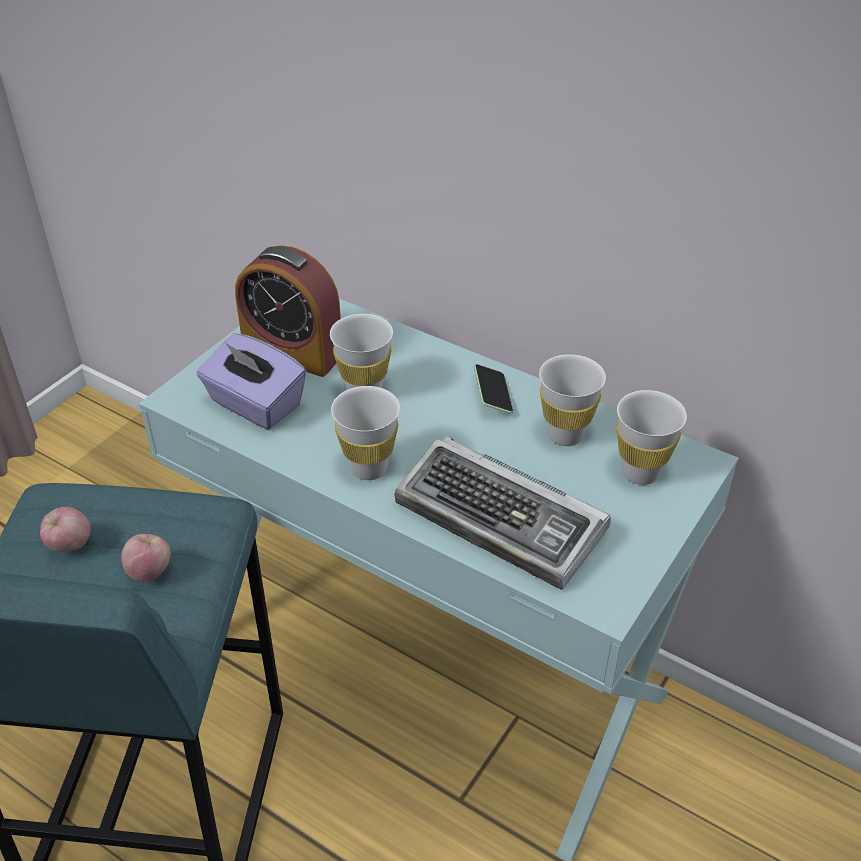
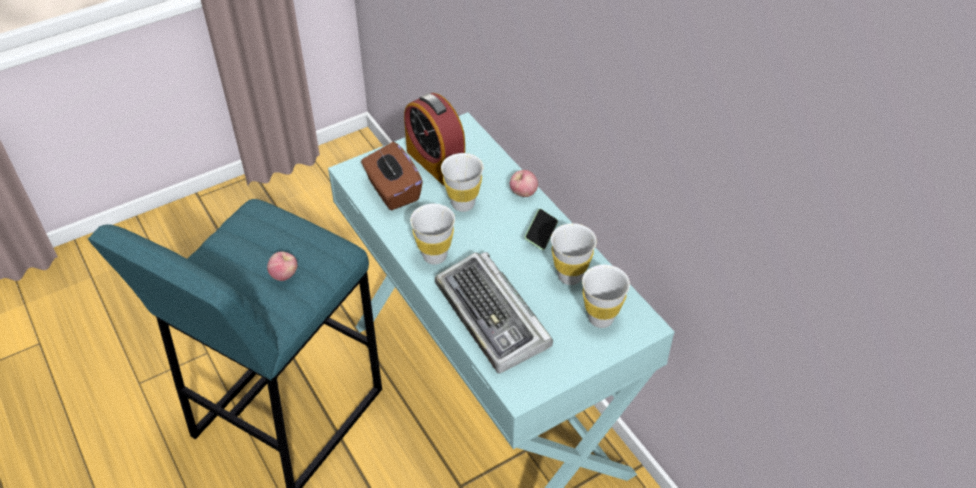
camera: 25 degrees right, 5 degrees up
apple [40,507,91,552] -> apple moved to [510,170,538,197]
purple tissue box [197,334,306,429] -> brown tissue box [361,142,423,210]

